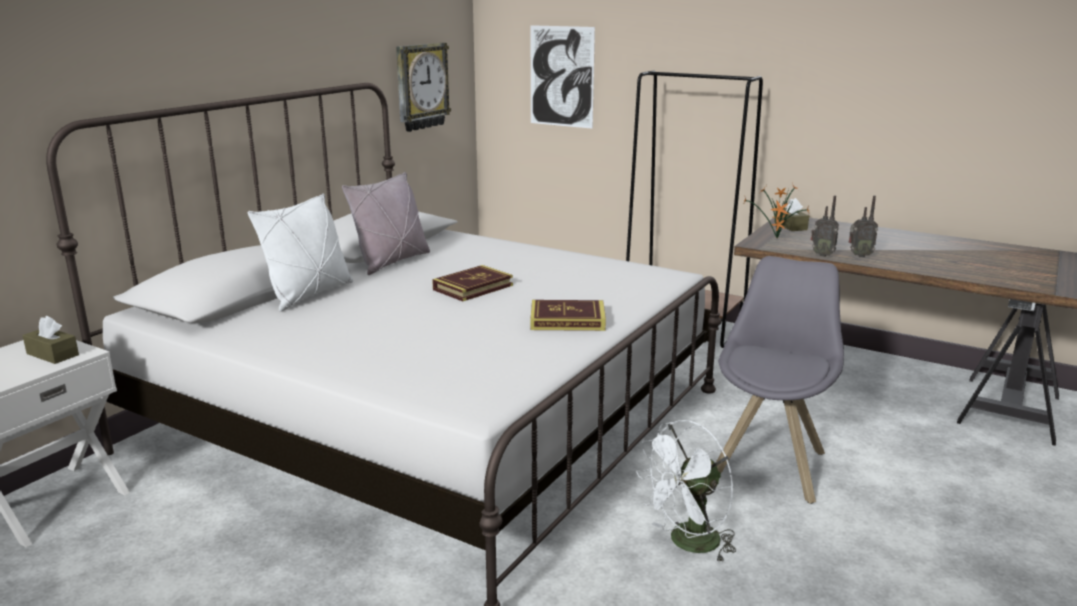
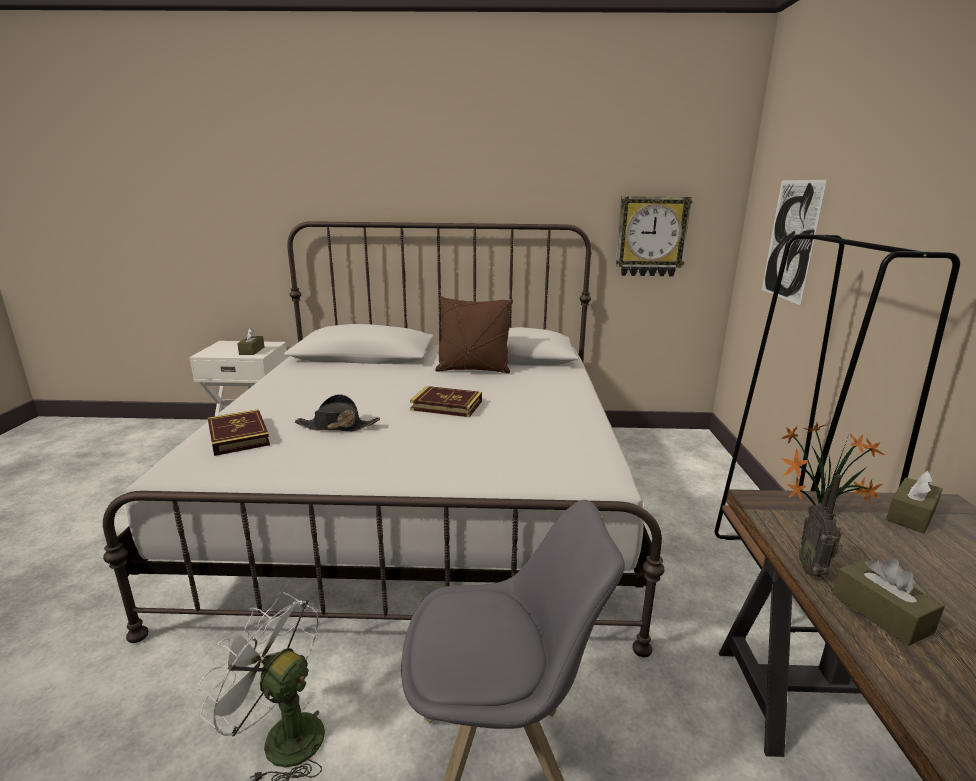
camera: 60 degrees right, 0 degrees up
white pillow [248,193,353,312] -> none
purple pillow [342,172,430,275] -> brown pillow [435,296,513,373]
book [531,300,606,331] -> book moved to [208,409,270,456]
radio [849,196,878,257] -> brown tissue box [832,558,945,646]
none -> black hat [295,394,380,431]

